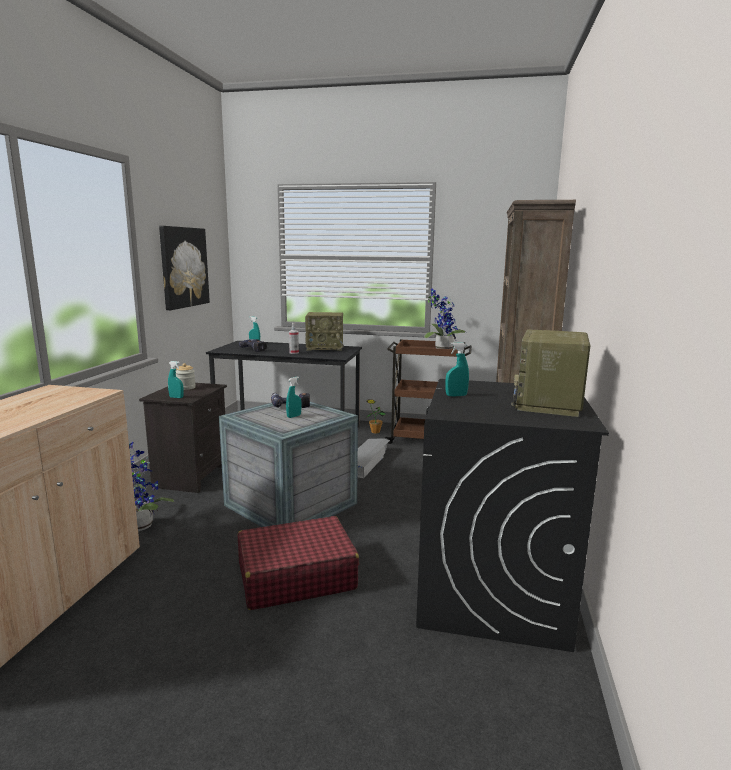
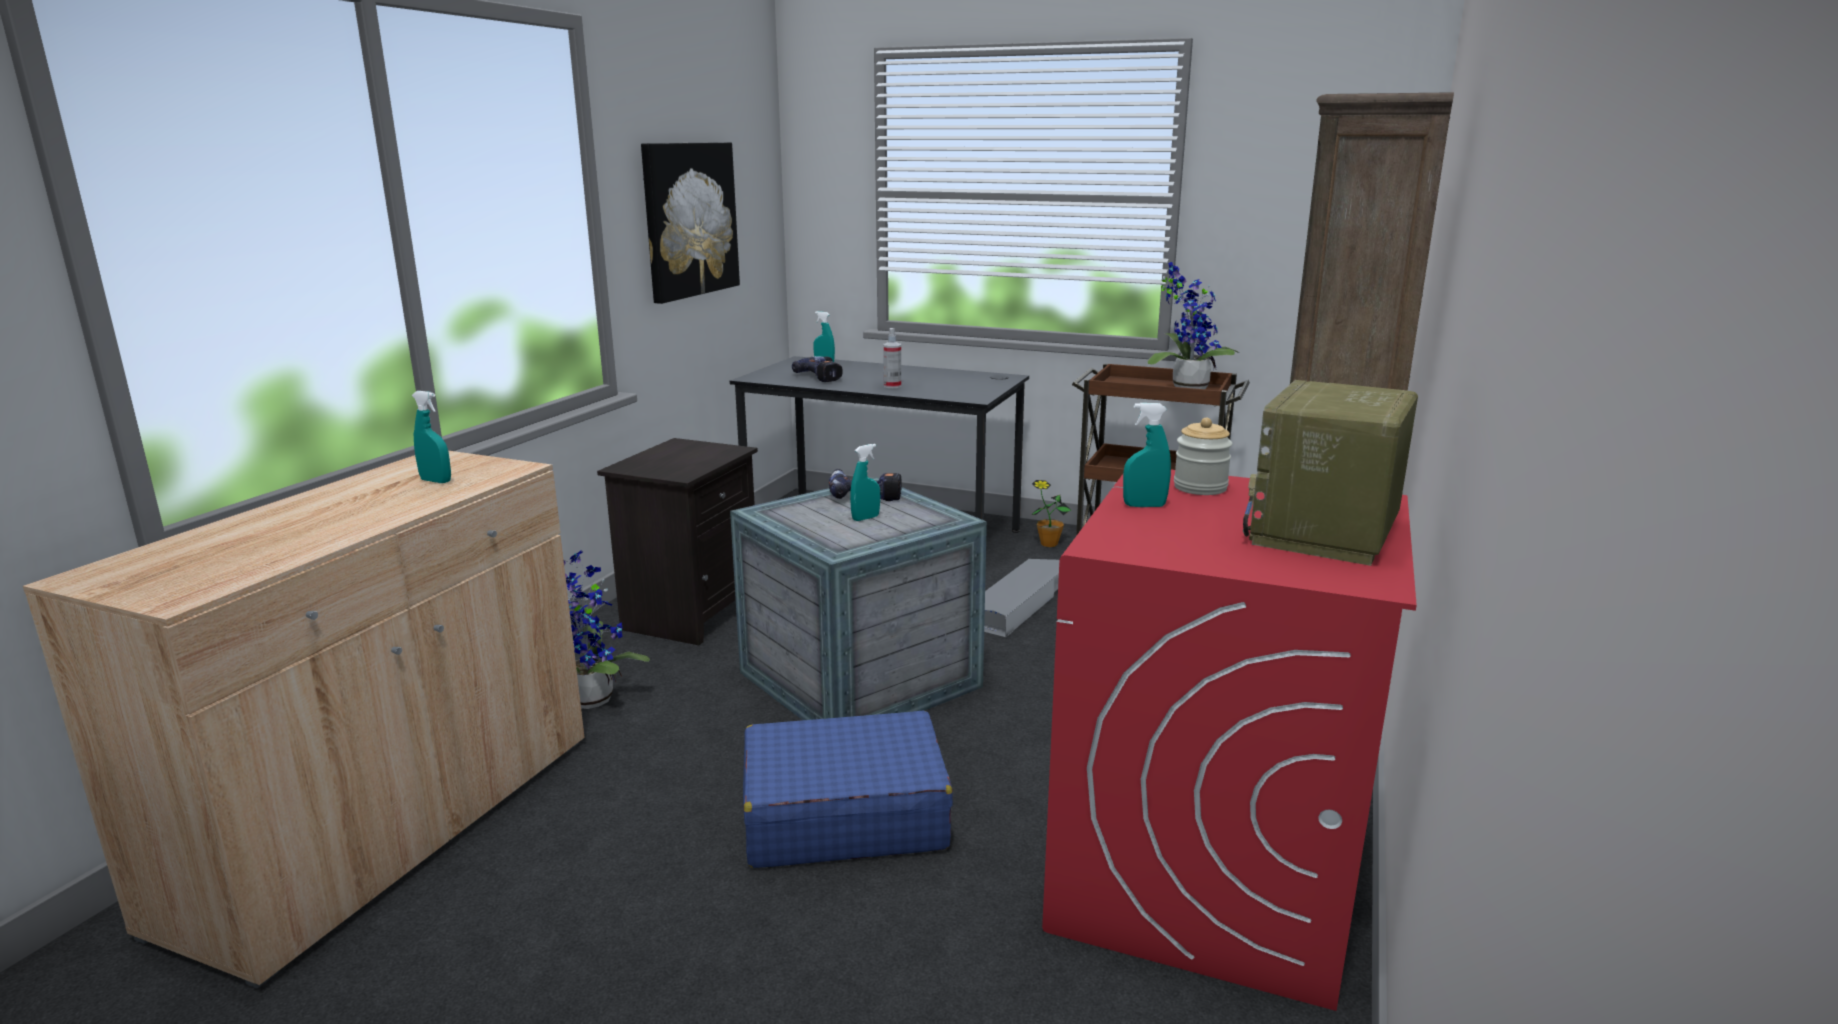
camera: 10 degrees right, 5 degrees up
turquoise spray bottle [168,361,184,398] -> turquoise spray bottle moved to [412,391,451,483]
jar [176,363,196,390] -> jar moved to [1174,418,1232,495]
red suitcase [237,516,359,610] -> blue suitcase [743,710,953,868]
radio [305,312,344,351] -> none
black washing machine [416,379,609,652] -> red washing machine [1042,470,1417,1011]

